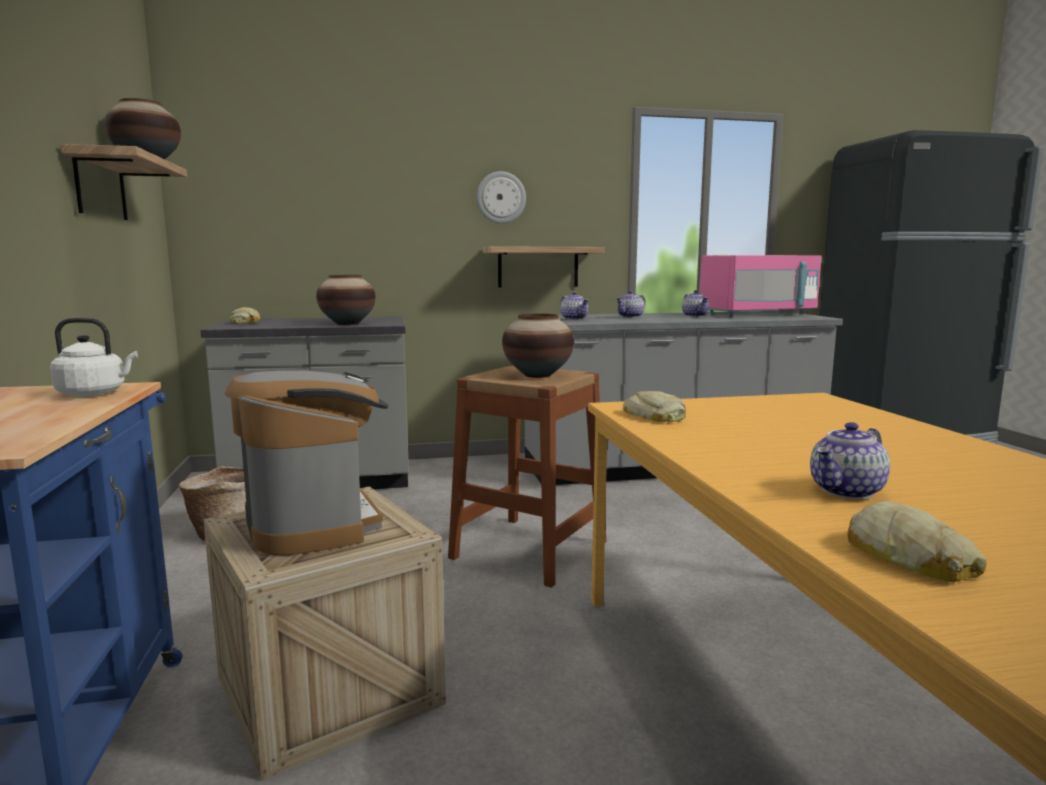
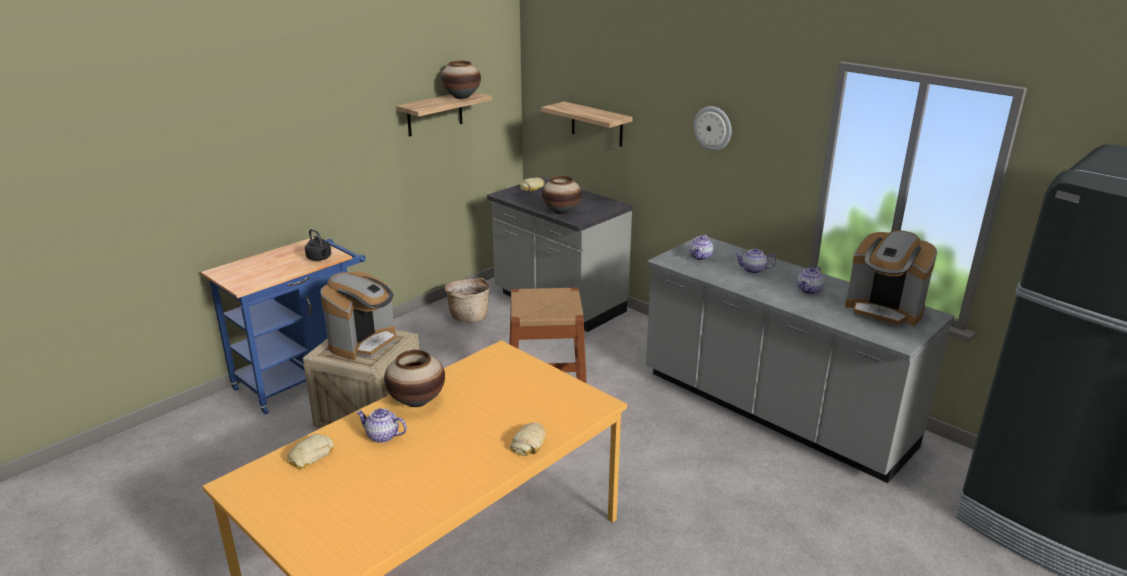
camera: 55 degrees right, 15 degrees up
white kettle [50,318,138,396] -> black kettle [305,229,331,261]
shelf [483,246,605,287] -> shelf moved to [541,101,633,147]
vase [502,314,574,378] -> vase moved to [384,350,445,407]
bread [623,391,686,422] -> bread moved to [510,422,546,456]
pink microwave [700,255,822,316] -> coffee machine [845,230,937,328]

